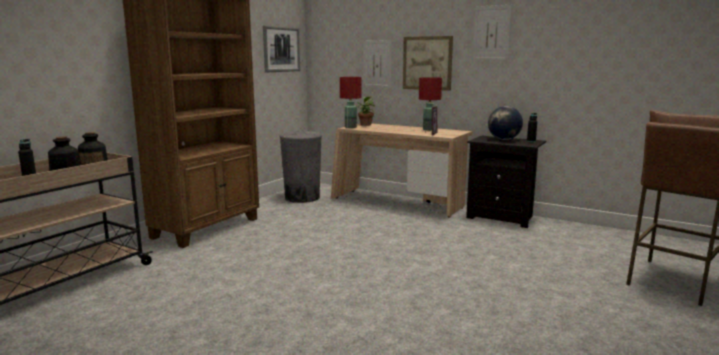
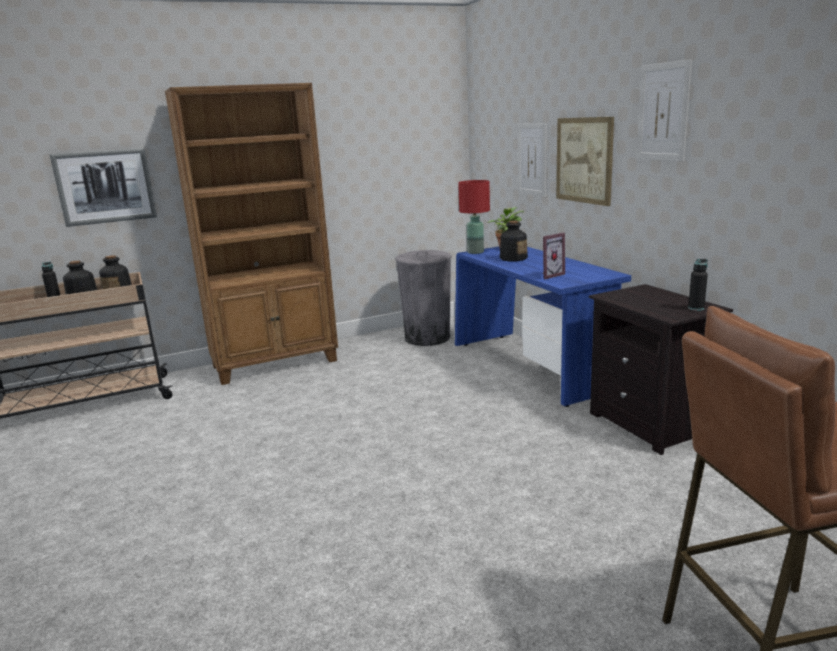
camera: 35 degrees right, 5 degrees up
picture [263,25,300,72] -> picture moved to [49,148,157,227]
beige desk [331,123,472,218] -> blue desk [455,247,631,407]
red table lamp [419,77,442,131] -> none
globe [488,106,523,140] -> none
none -> bottle [500,221,528,261]

